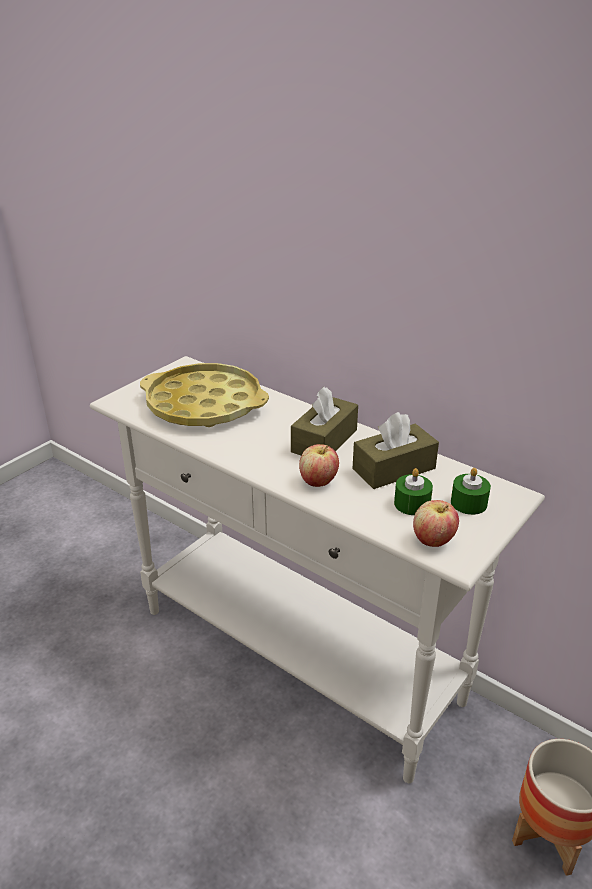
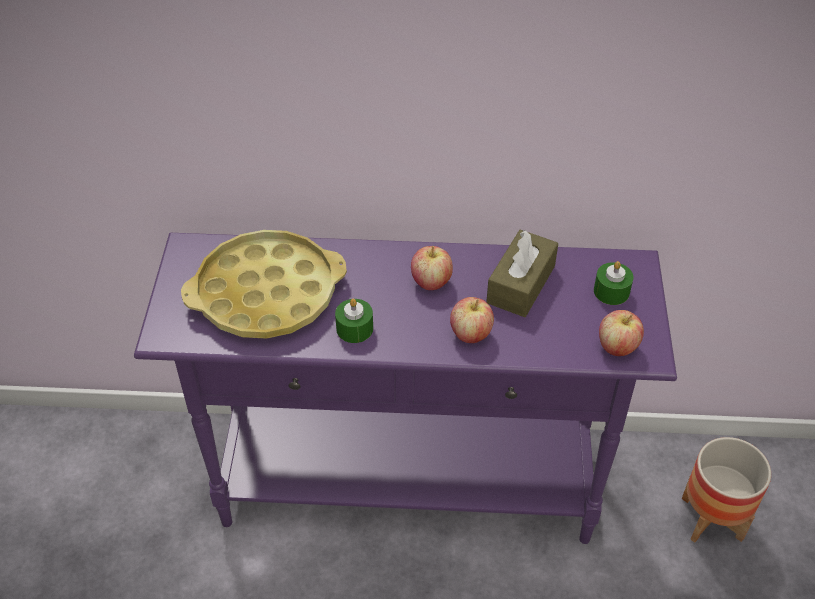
camera: 35 degrees left, 15 degrees up
white console table [90,356,545,783] -> purple console table [134,233,677,544]
brown tissue box [291,387,358,455] -> apple [411,246,453,290]
green candle [394,468,433,515] -> green candle moved to [335,298,373,343]

